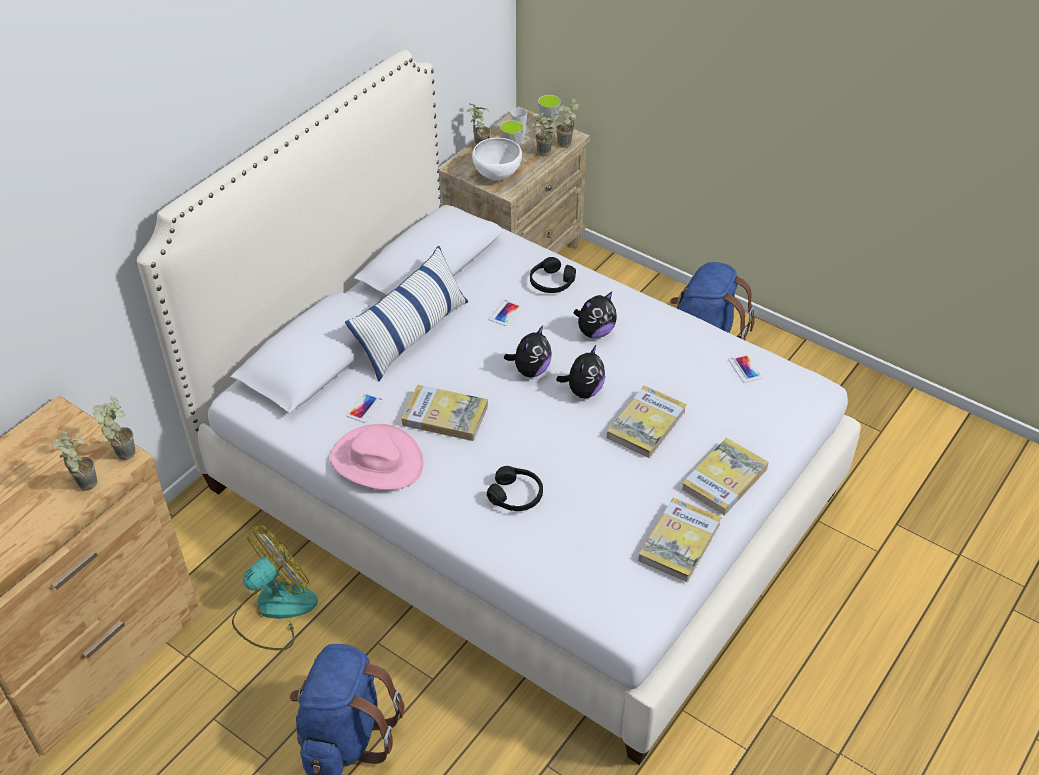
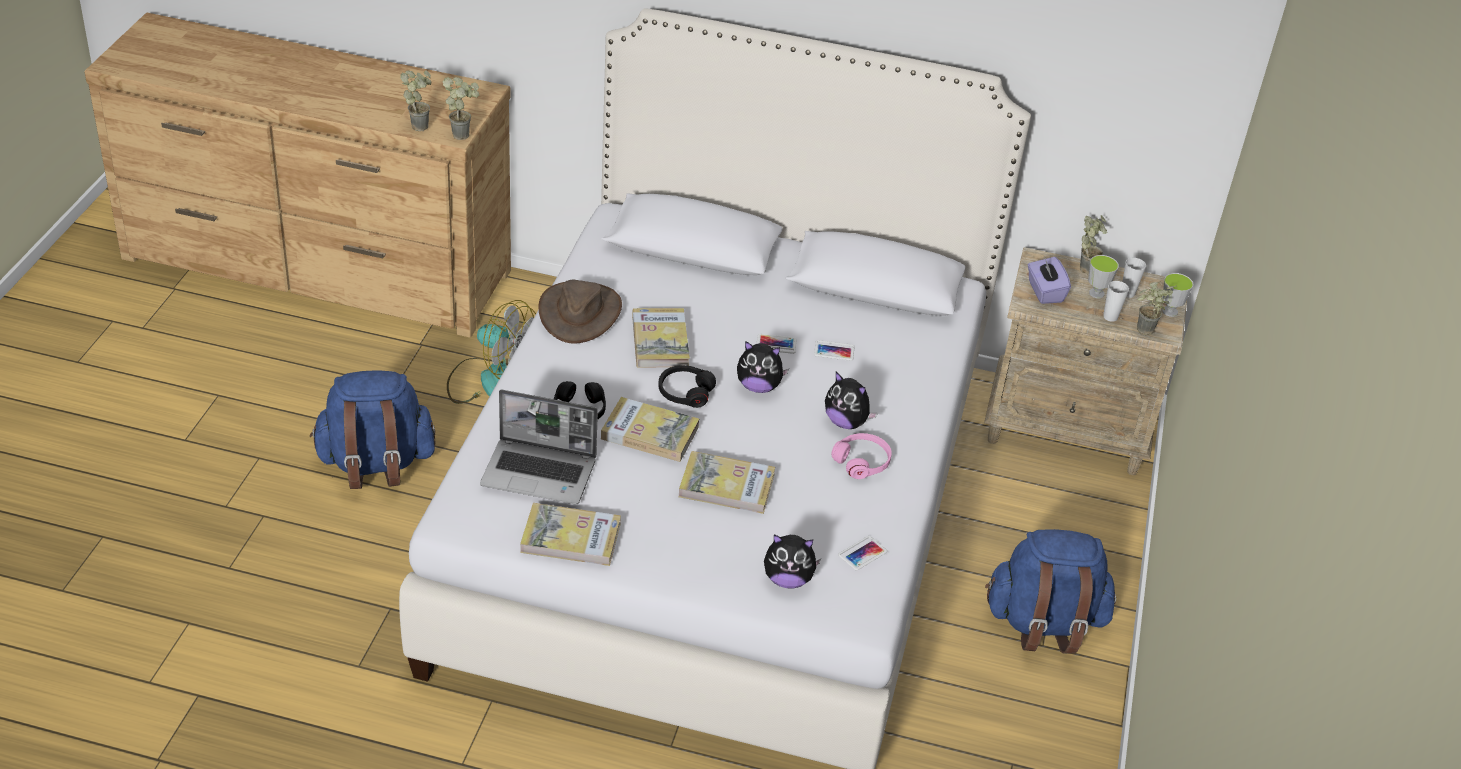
camera: 65 degrees right, 5 degrees down
pink hat [330,424,423,490] -> brown hat [539,280,622,344]
pillow [345,246,468,381] -> none
phone [346,392,384,423] -> phone moved to [757,334,797,354]
white bowl [472,138,522,180] -> purple tissue box [1028,257,1071,304]
potted plant [529,112,558,156] -> cup [1103,281,1129,322]
black headphones [530,257,576,293] -> black headphones moved to [658,365,716,408]
plush toy [556,344,605,398] -> plush toy moved to [764,534,821,588]
book [681,438,769,516] -> book moved to [601,397,699,462]
none -> laptop [480,390,598,504]
none -> pink headphones [831,433,892,479]

